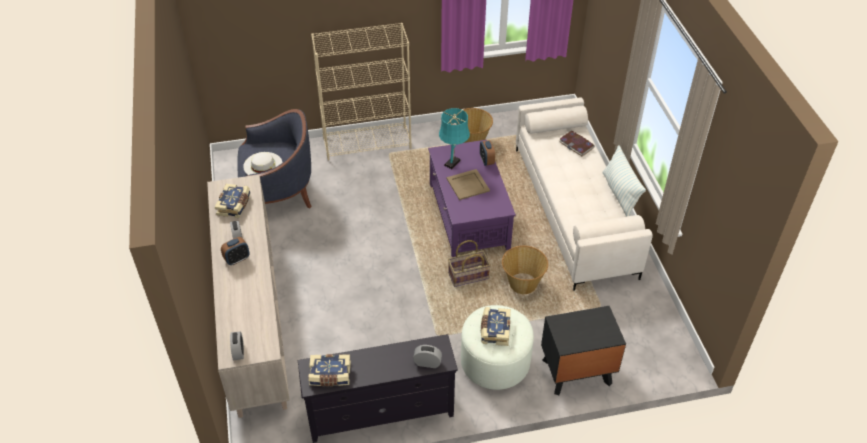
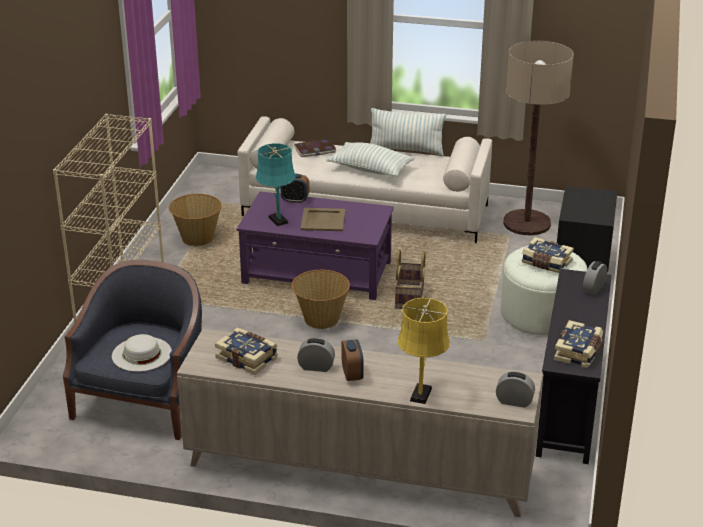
camera: 65 degrees left, 15 degrees down
basket [502,246,548,294] -> basket moved to [291,270,350,329]
none -> pillow [326,142,415,177]
none -> yellow table lamp [397,298,450,404]
none -> floor lamp [503,40,574,235]

